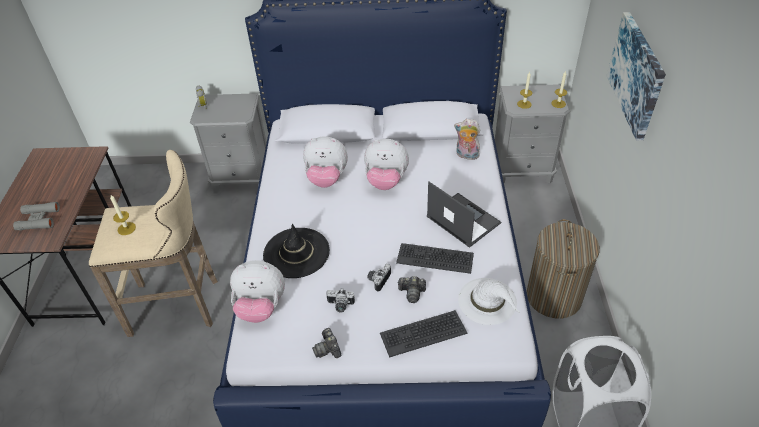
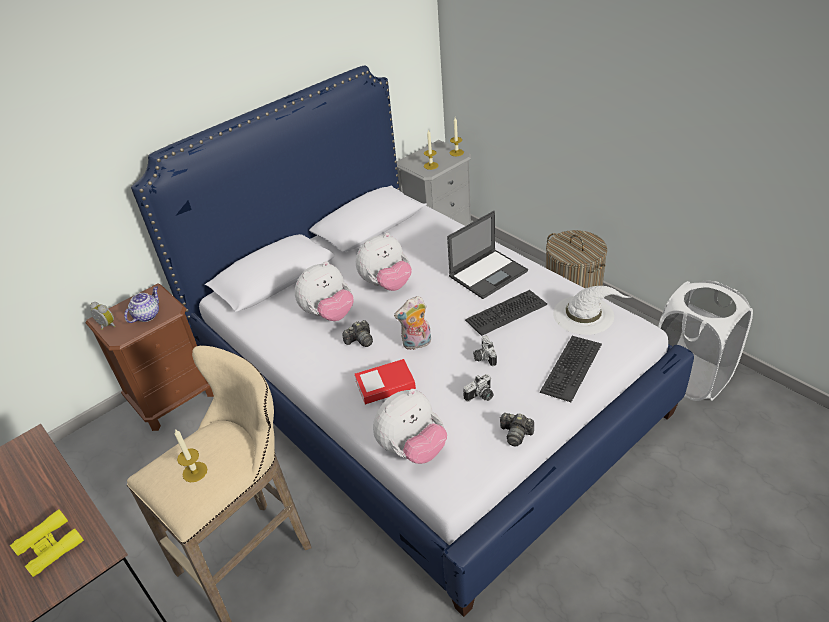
camera: 40 degrees left, 5 degrees down
grey binoculars [13,202,60,231] -> yellow binoculars [10,509,84,577]
grey nightstand [190,93,267,192] -> brown nightstand [86,284,214,431]
black hat [263,224,330,278] -> book [354,359,416,405]
camera [397,276,426,303] -> camera moved to [342,320,373,347]
laptop [427,182,501,248] -> laptop turned 135 degrees clockwise [447,211,528,299]
plush toy [454,119,480,160] -> plush toy moved to [394,296,431,350]
picture [607,12,666,141] -> none
none -> teapot [124,286,159,323]

